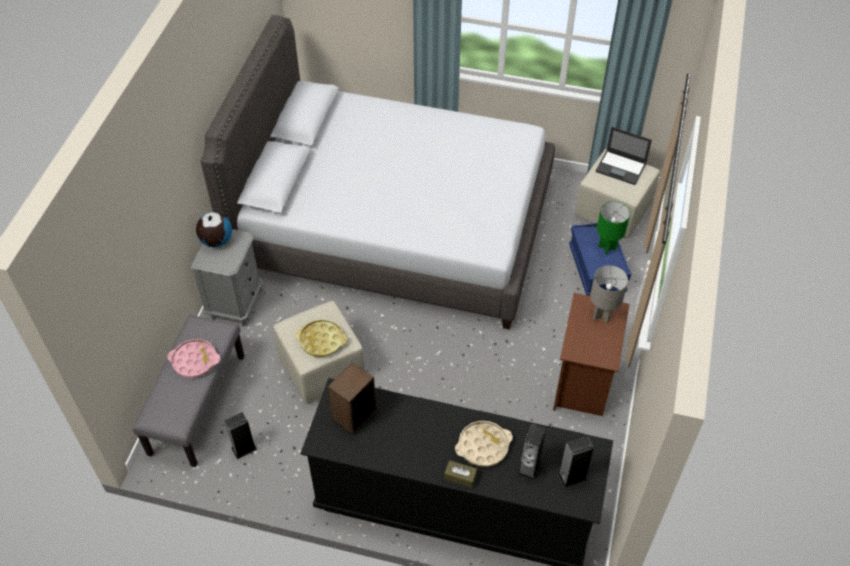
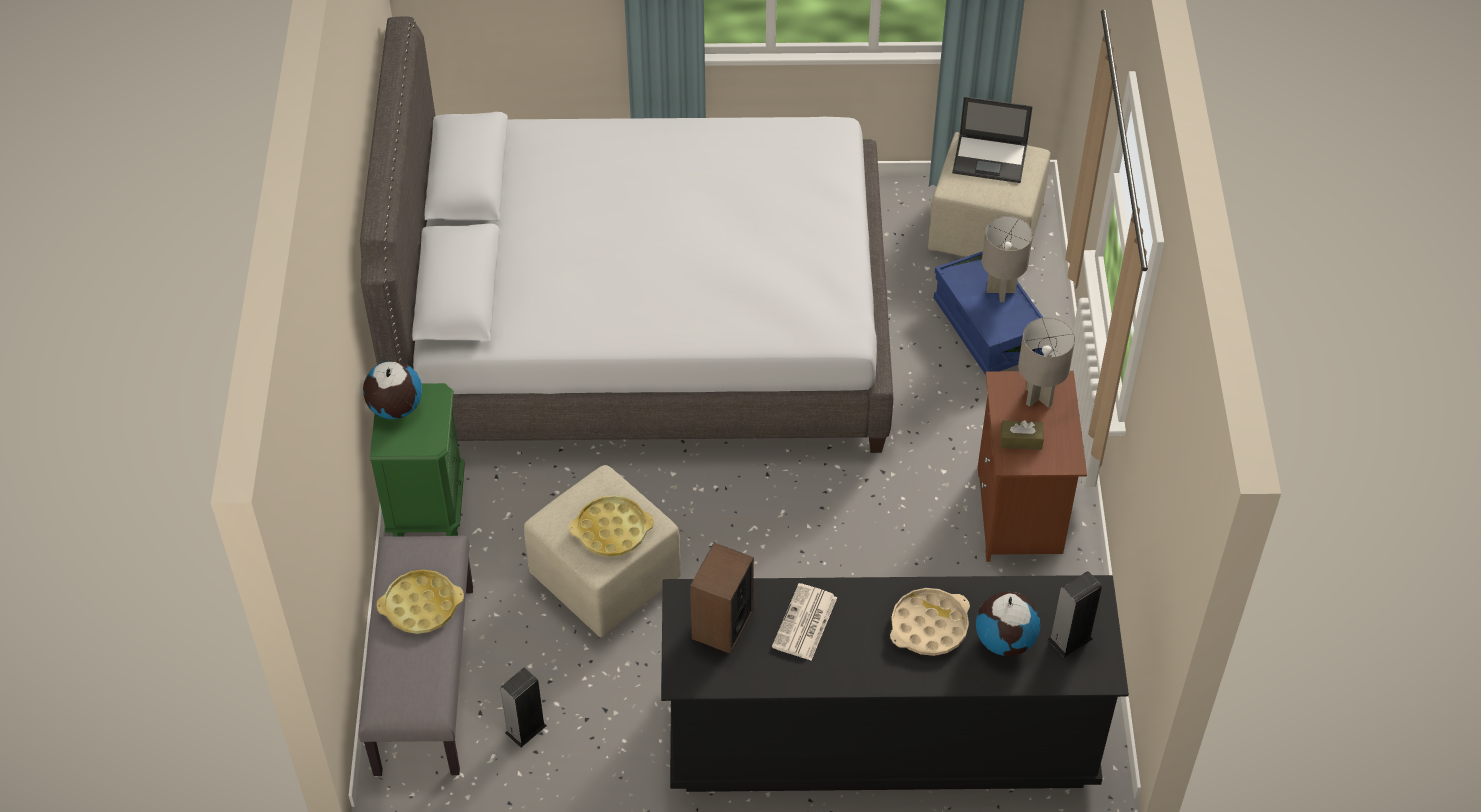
camera: 15 degrees left, 0 degrees up
pink tray [167,339,220,378] -> yellow tray [377,569,464,634]
grey nightstand [191,229,263,327] -> green nightstand [370,383,465,536]
brown tissue box [444,460,477,488] -> brown tissue box moved to [1001,420,1044,450]
speaker [518,424,546,481] -> globe [976,592,1041,656]
green table lamp [597,201,630,255] -> grey table lamp [982,216,1033,302]
none -> newspaper [772,583,837,661]

